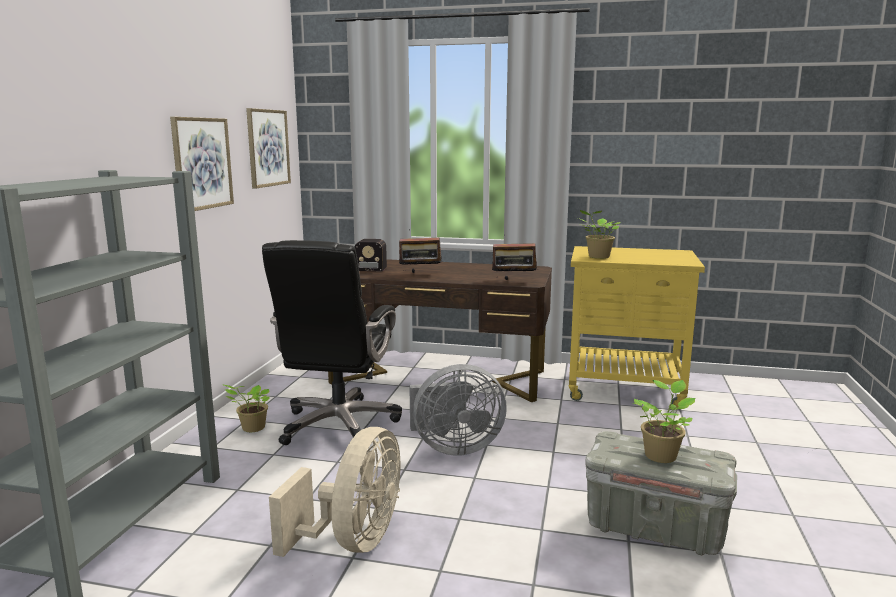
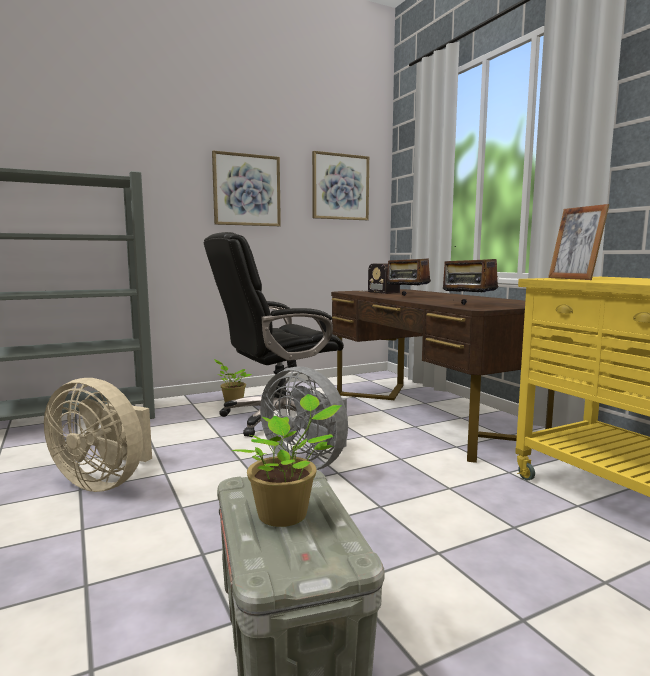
camera: 50 degrees right, 5 degrees down
beige fan [269,427,400,557] -> beige fan turned 45 degrees clockwise [44,378,152,492]
potted plant [578,210,621,259] -> picture frame [548,204,610,280]

